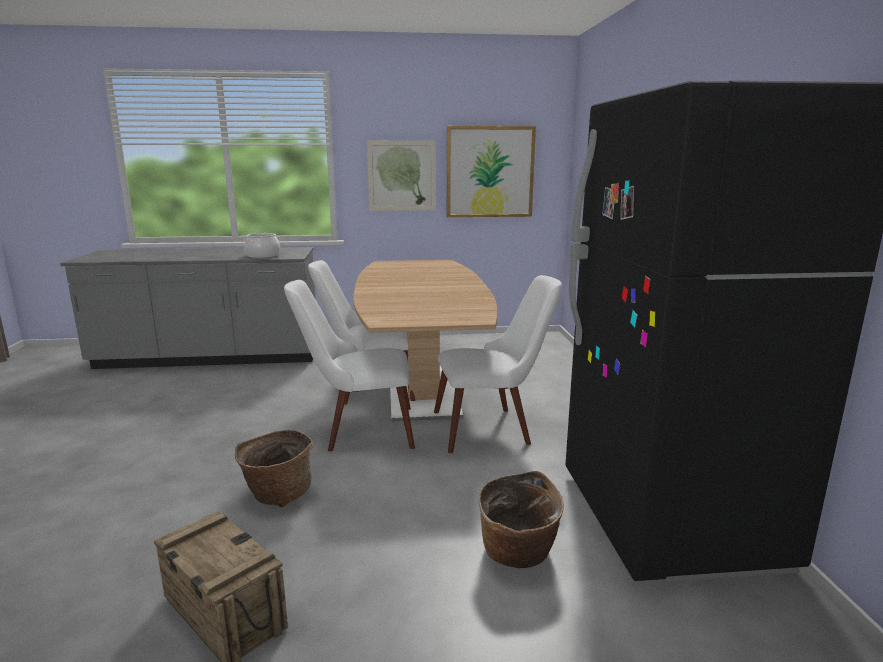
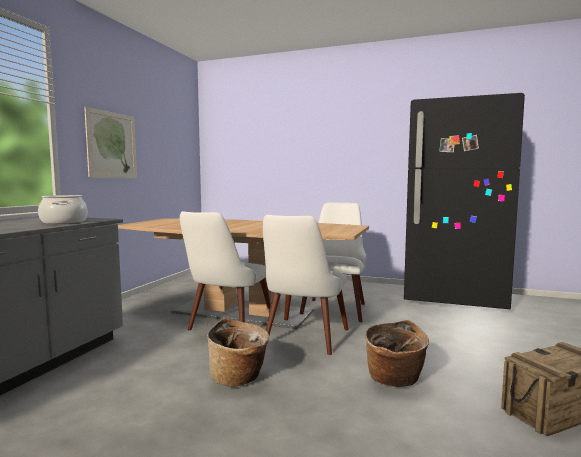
camera: 65 degrees left, 10 degrees down
picture [447,126,536,217] -> none
basket [478,471,564,568] -> basket moved to [207,318,269,387]

